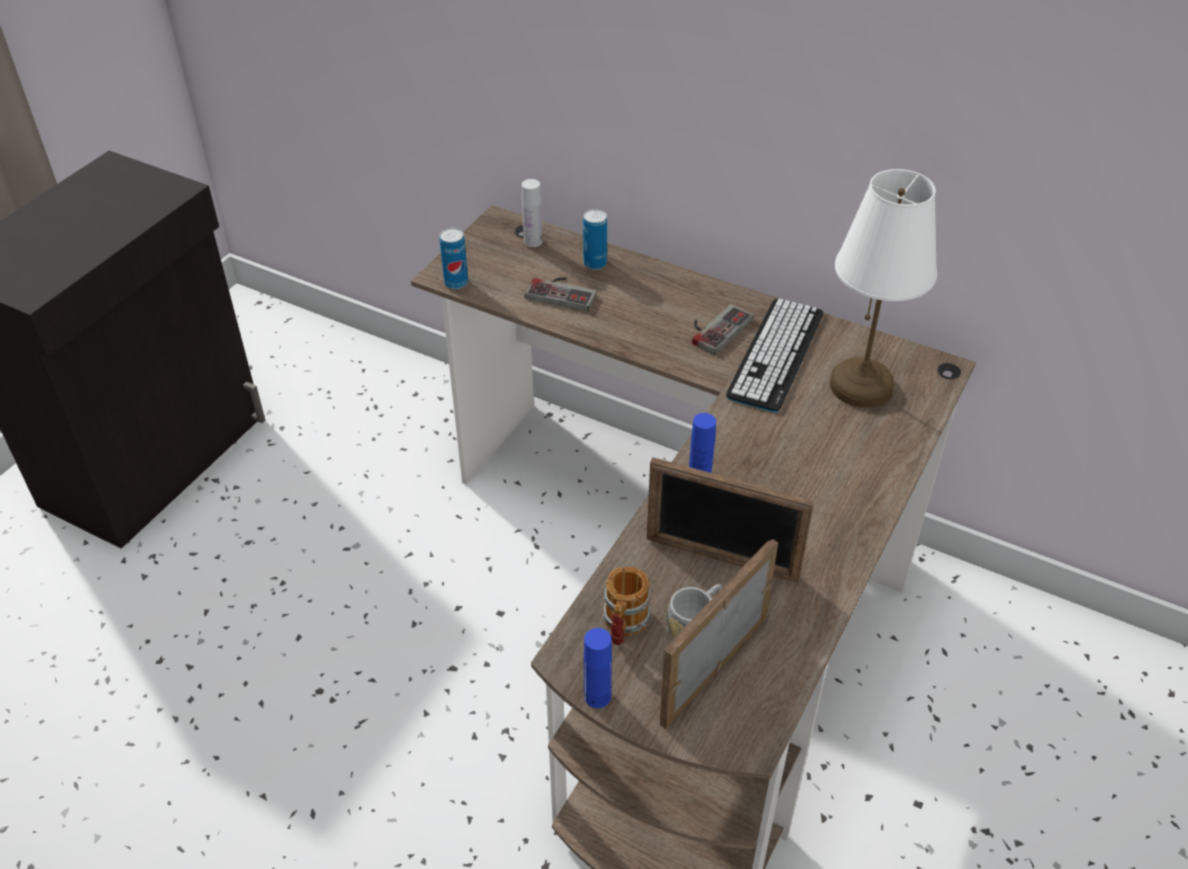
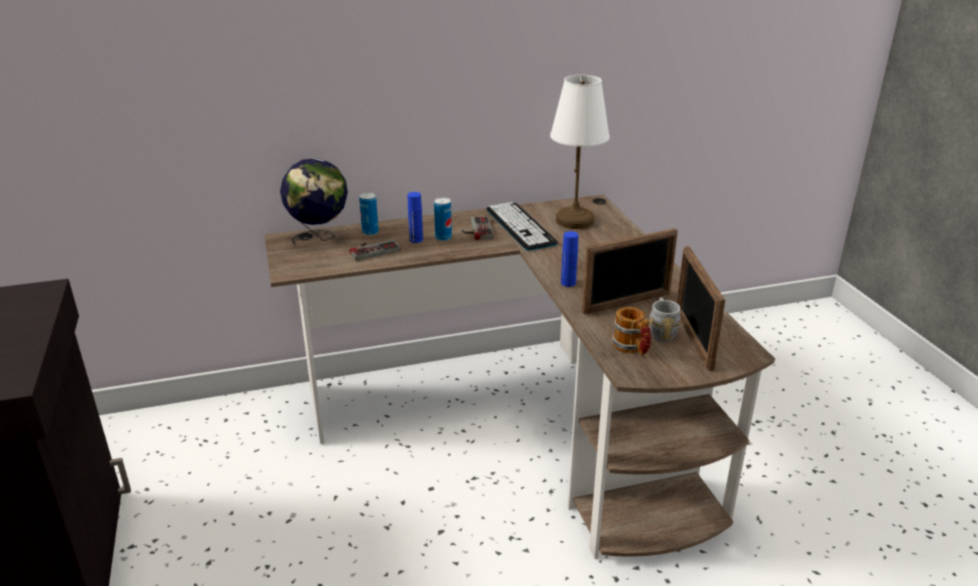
camera: 45 degrees left, 15 degrees down
can [439,228,468,289] -> can moved to [434,197,452,241]
white bottle [522,179,543,247] -> globe [280,158,348,244]
blue bottle [584,628,612,708] -> blue bottle moved to [408,192,423,243]

